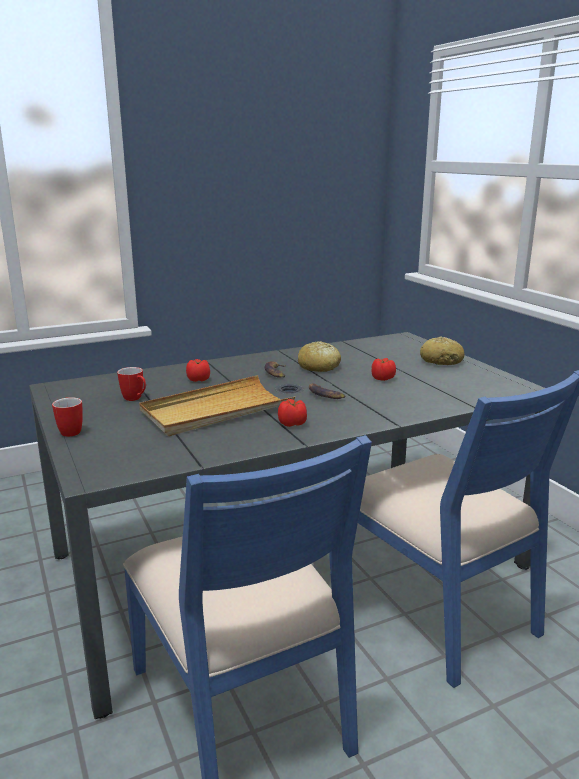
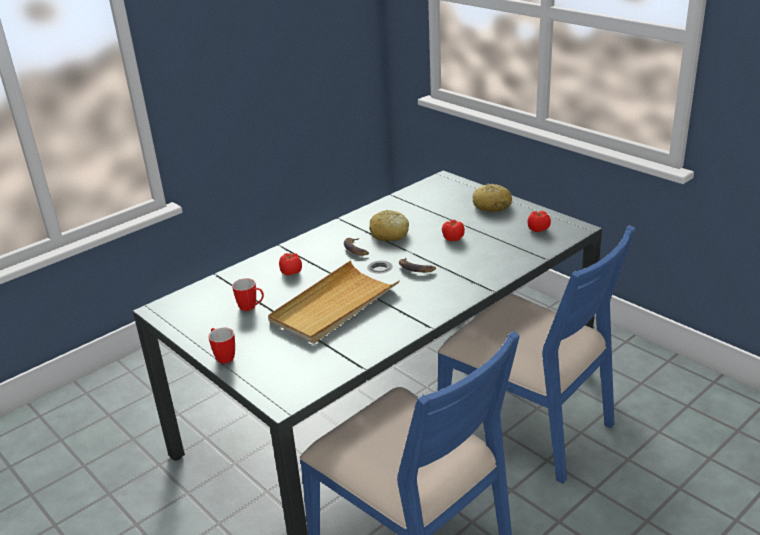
camera: 15 degrees left, 10 degrees up
tomato [278,399,307,427] -> tomato moved to [527,211,551,232]

